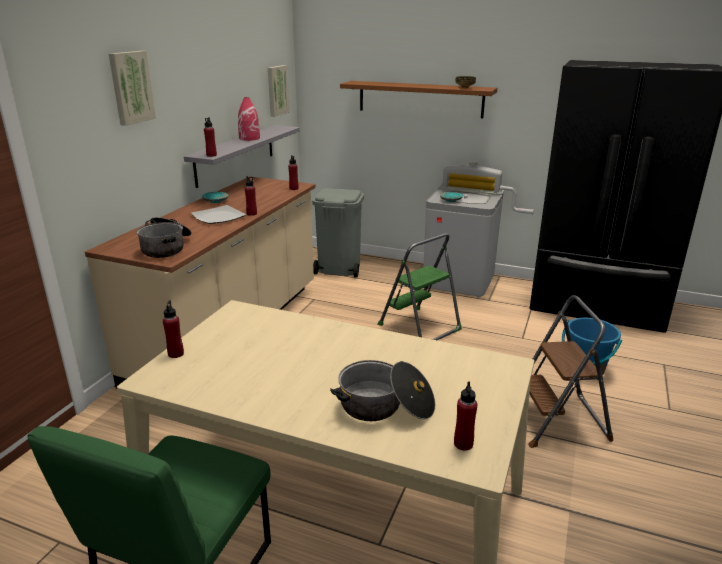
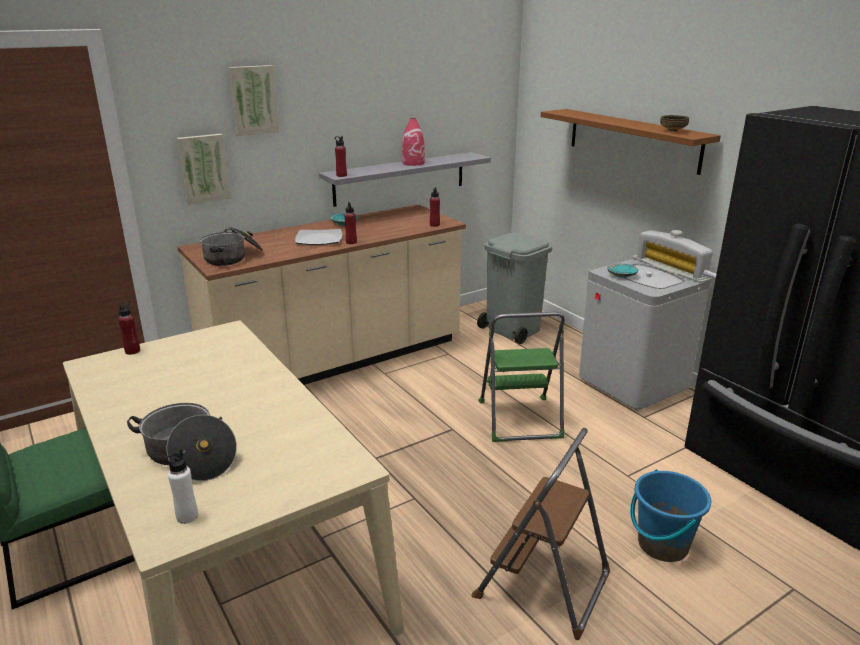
camera: 35 degrees right, 0 degrees up
picture [268,65,289,117] -> picture moved to [177,134,231,205]
red bottle [454,381,477,451] -> white bottle [165,449,198,524]

